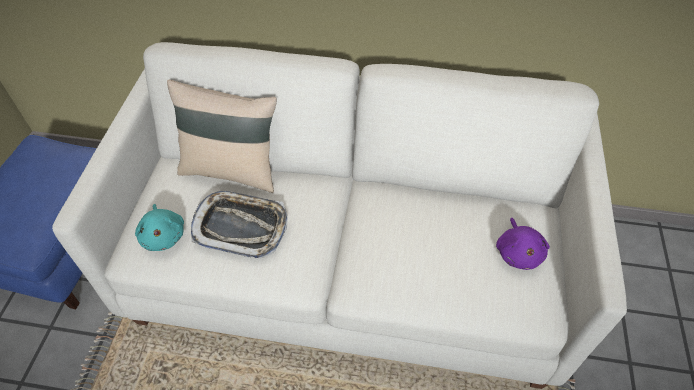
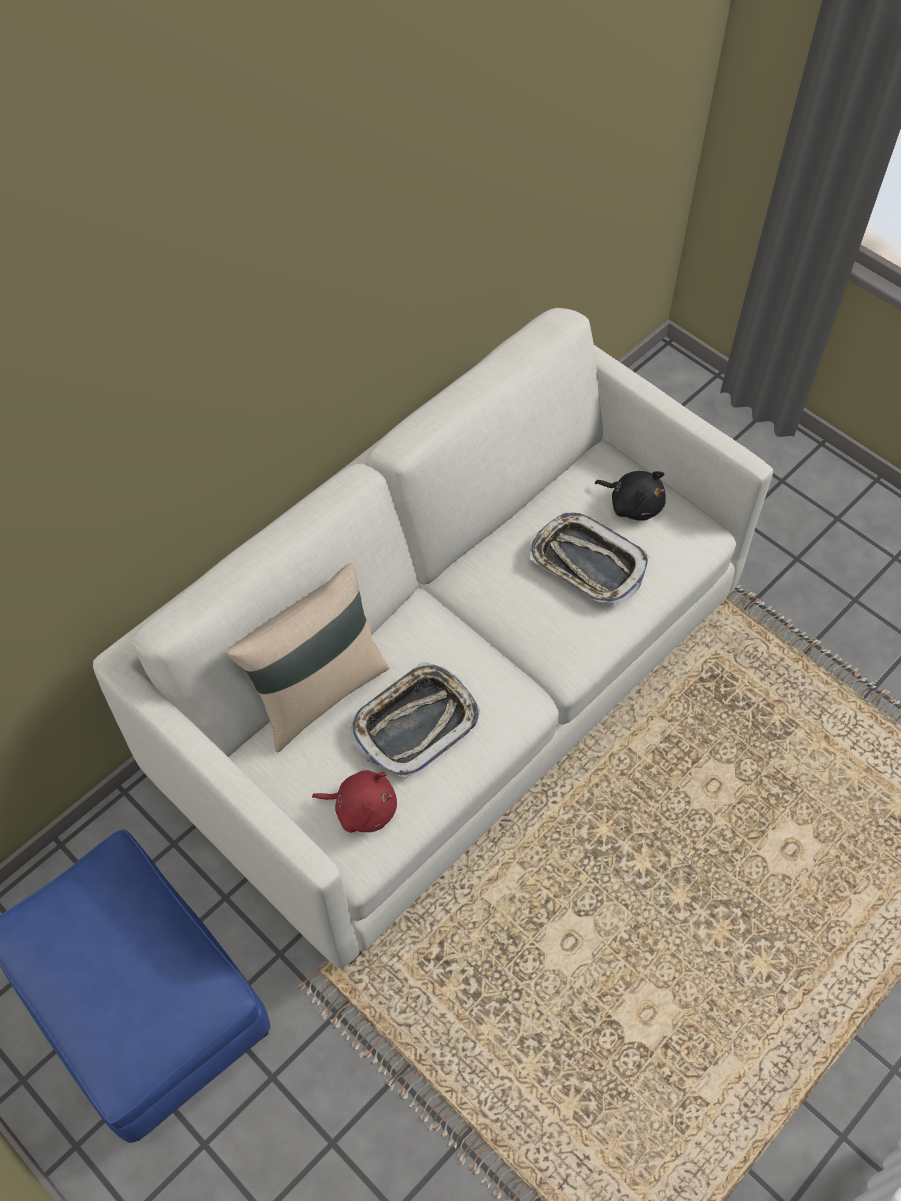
camera: 55 degrees left, 5 degrees up
turquoise plush toy [135,204,184,251] -> red plush toy [312,770,397,833]
purple plush toy [496,218,550,270] -> black plush toy [595,471,666,521]
none -> tray [530,513,649,604]

